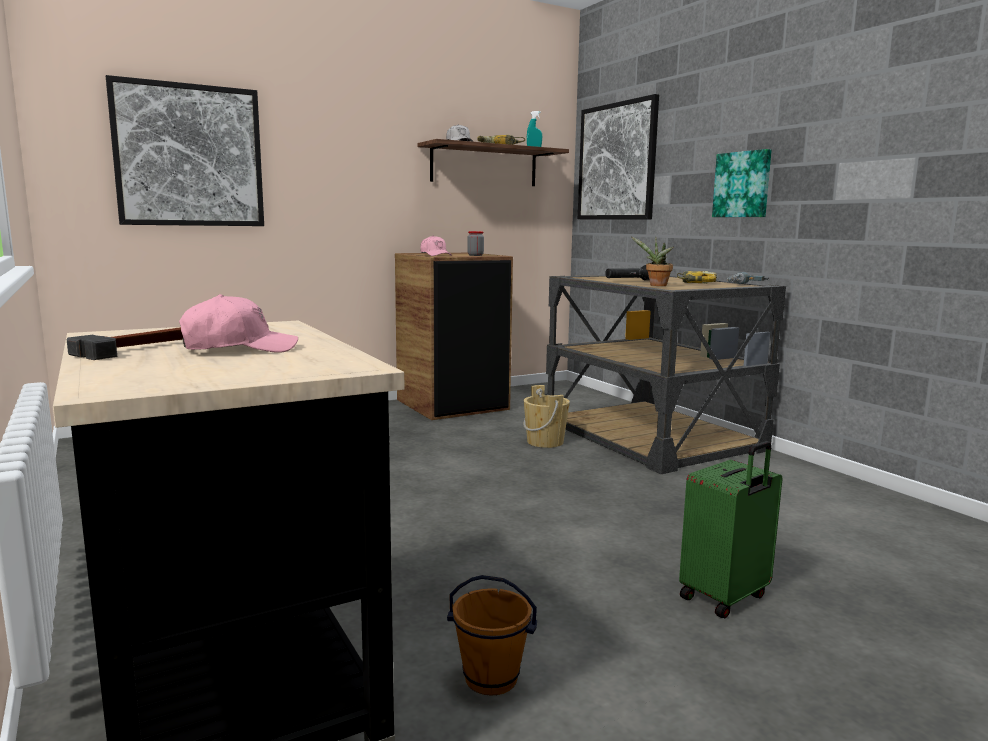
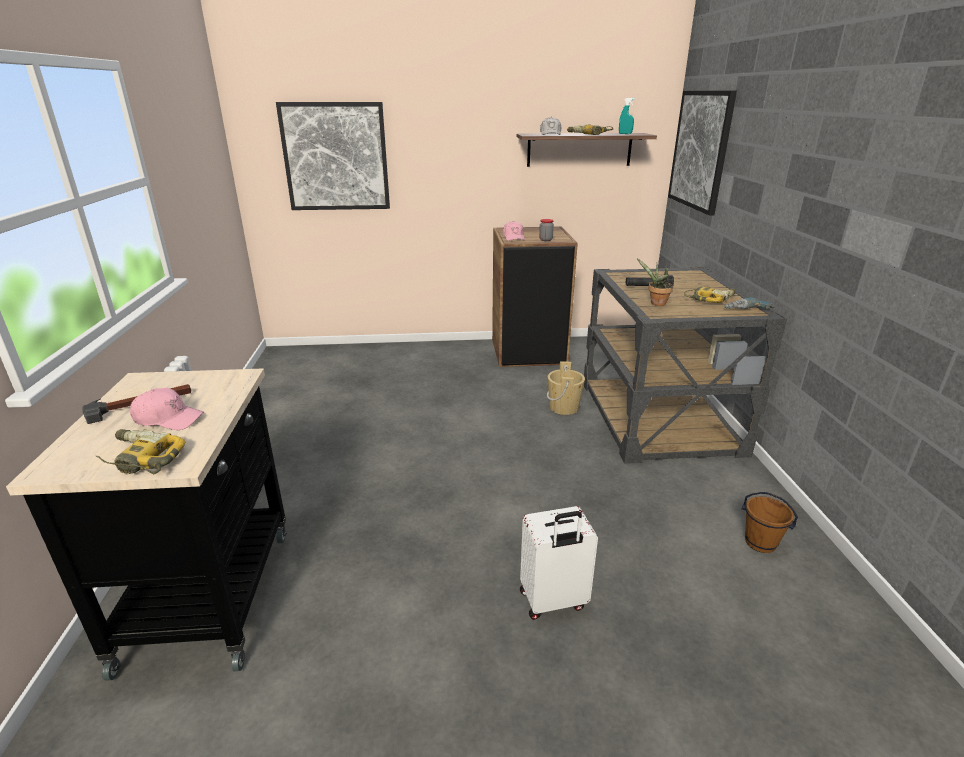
camera: 25 degrees right, 15 degrees up
brown bucket [447,575,537,696] -> brown bucket moved to [742,492,798,553]
green suitcase [679,441,782,618] -> white suitcase [520,506,598,620]
picture [712,149,772,217] -> none
none -> power drill [96,429,185,475]

